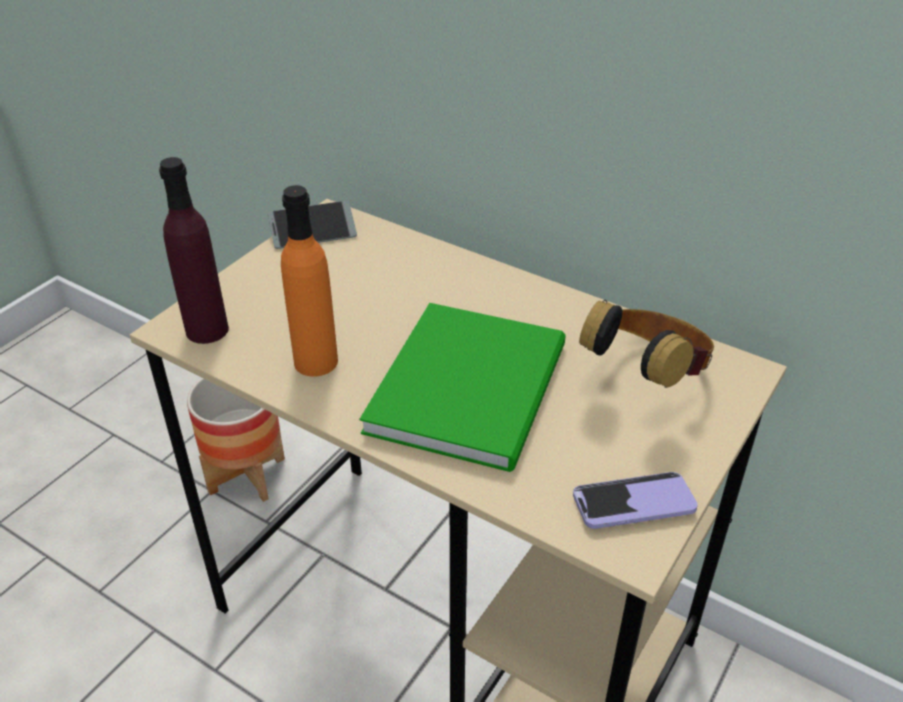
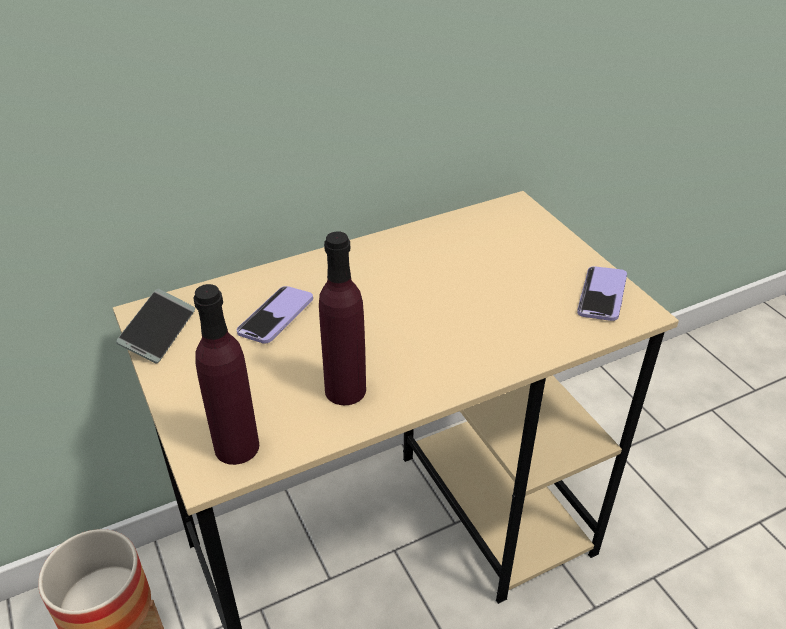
camera: 60 degrees left, 0 degrees up
orange bottle [281,185,338,377] -> purple bottle [319,232,366,405]
green book [360,303,566,472] -> none
headphones [579,300,714,388] -> none
none -> phone [237,286,313,344]

